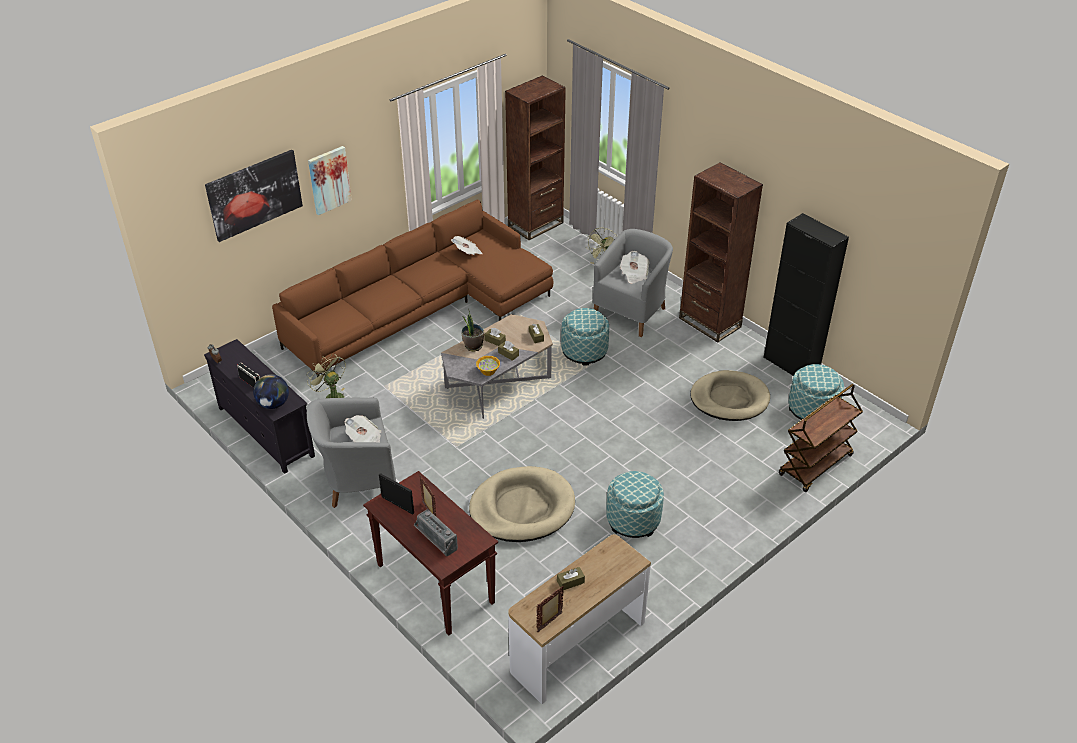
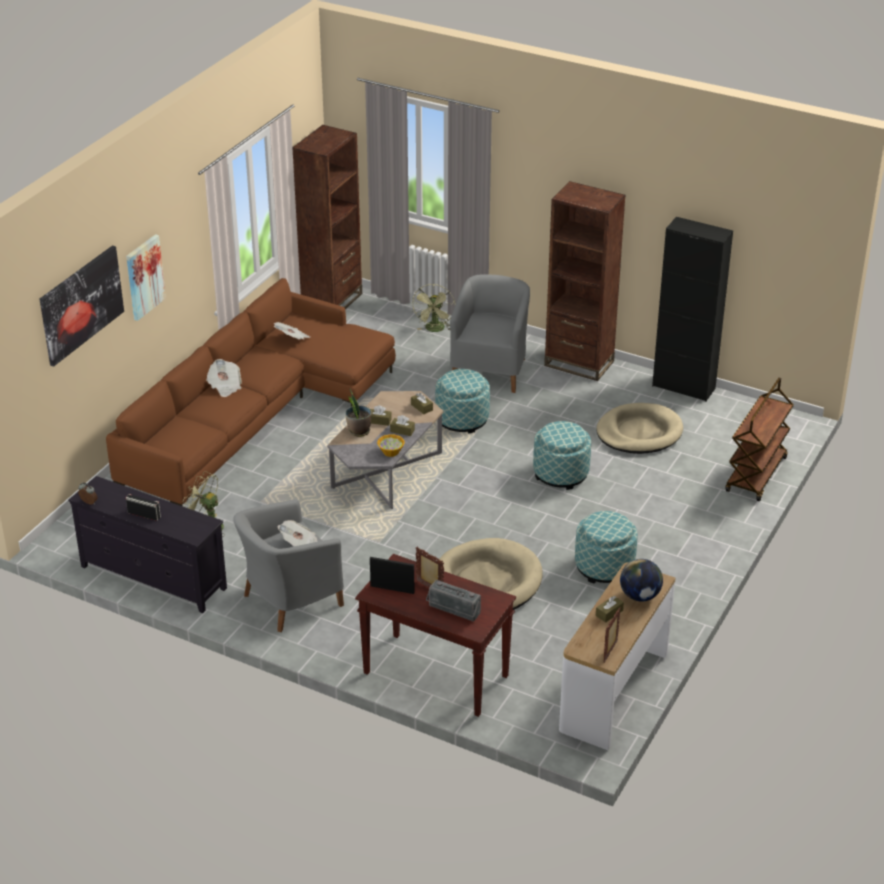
camera: 20 degrees left, 5 degrees down
globe [253,374,289,409] -> globe moved to [620,559,663,602]
newspaper [620,251,649,284] -> newspaper moved to [207,359,242,397]
ottoman [789,364,844,420] -> ottoman moved to [533,421,591,490]

